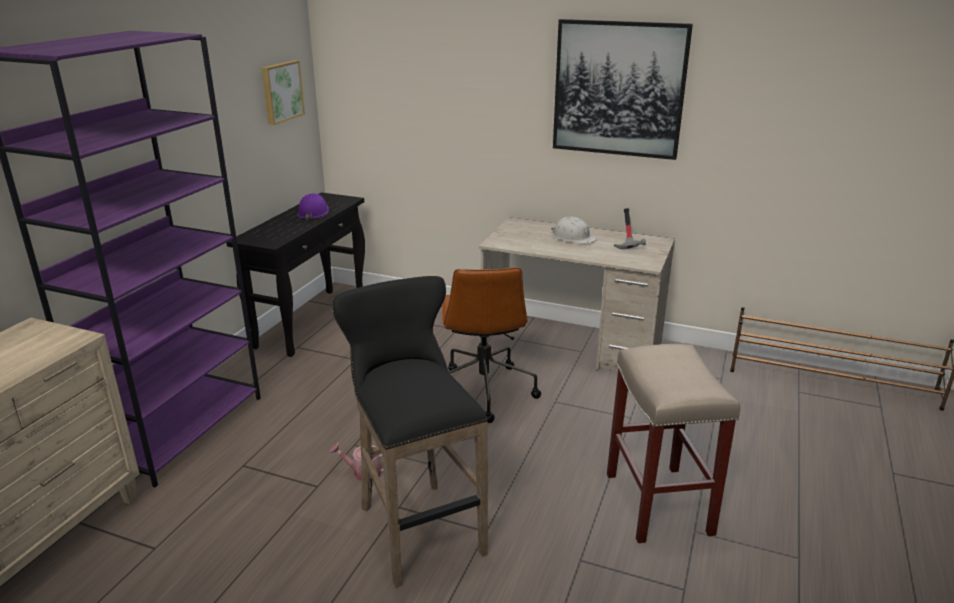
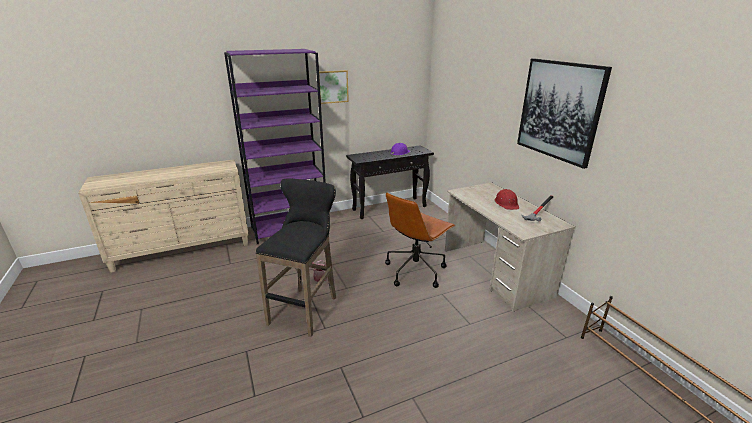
camera: 45 degrees right, 0 degrees up
picture [262,60,305,125] -> picture moved to [319,70,349,104]
white hard hat [551,216,597,244] -> red hard hat [494,189,519,210]
beige stool [607,344,740,543] -> none

